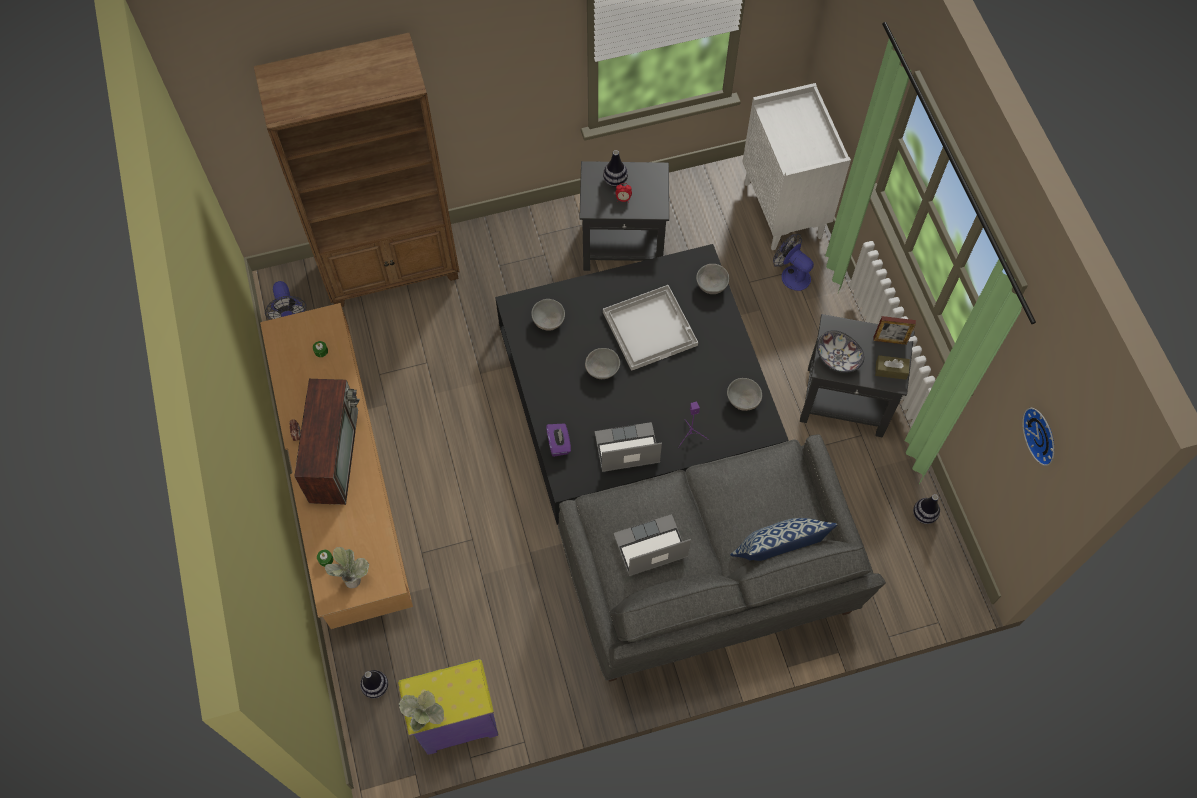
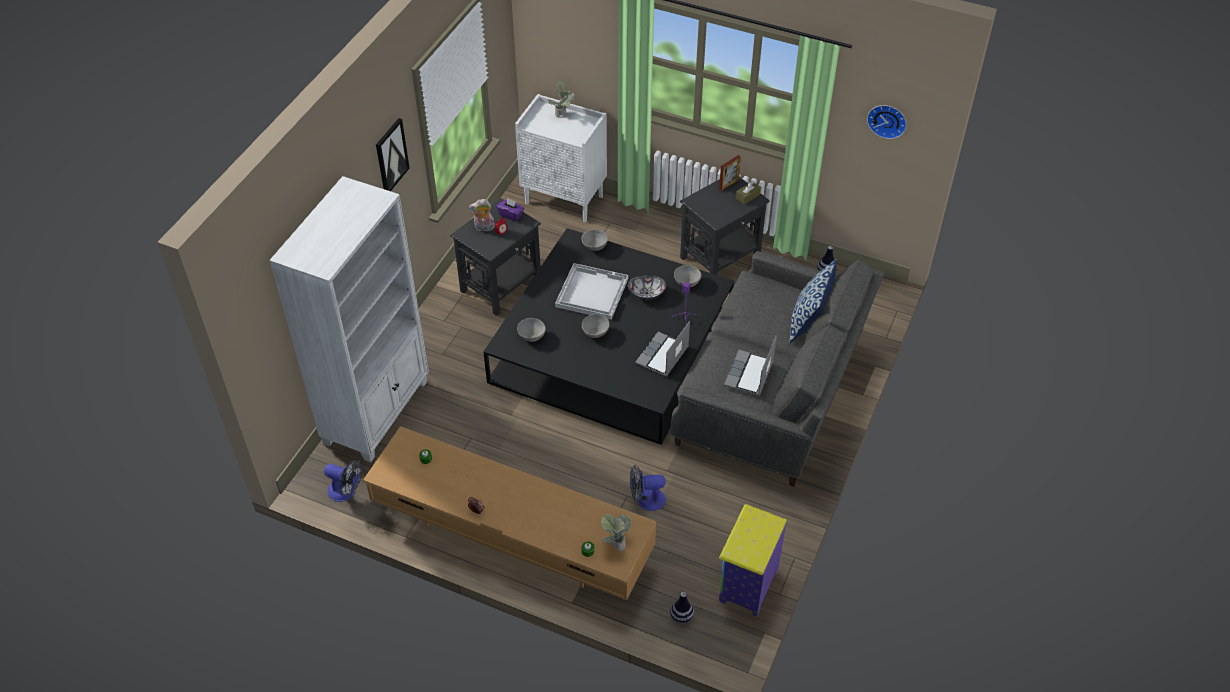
camera: 50 degrees left, 15 degrees down
brown bookcase [254,32,460,307] -> white bookcase [269,176,429,462]
television [294,379,360,505] -> none
potted plant [399,691,444,732] -> potted plant moved to [547,81,575,117]
purple tissue box [546,423,571,457] -> purple tissue box moved to [497,198,524,221]
vase [603,150,628,187] -> plush toy [469,199,495,231]
fan [773,234,814,291] -> fan moved to [630,464,666,511]
bowl [817,330,864,373] -> bowl moved to [628,275,667,299]
none -> picture [376,118,410,191]

